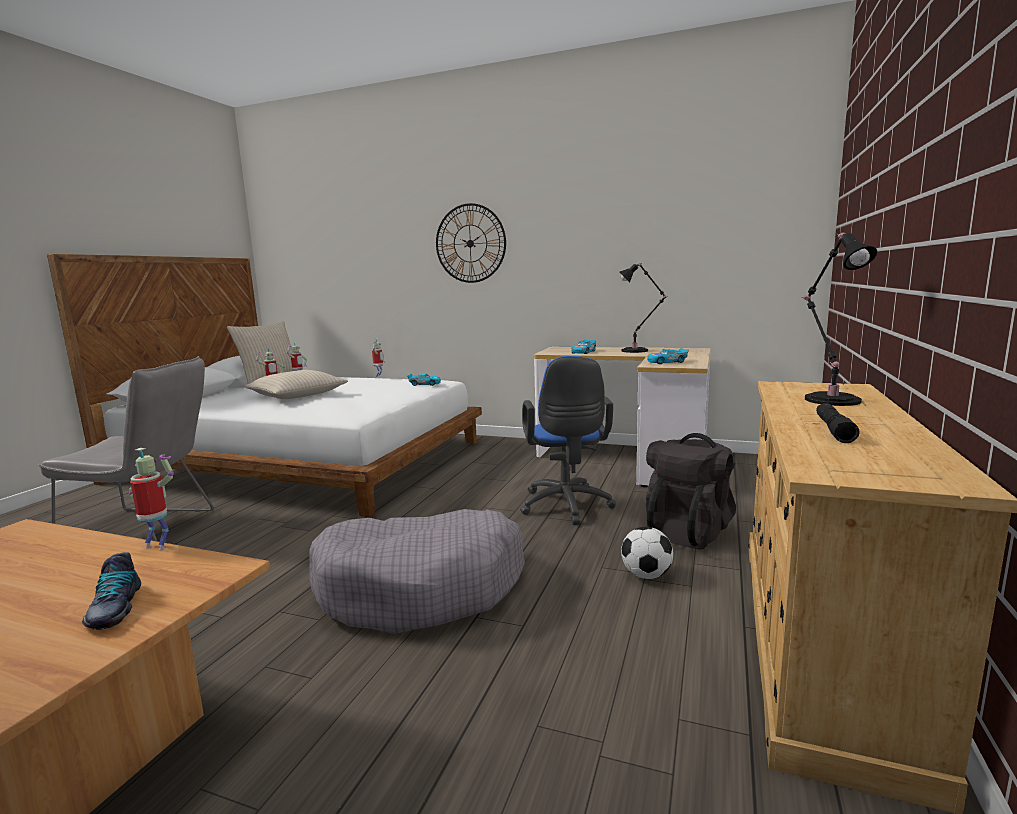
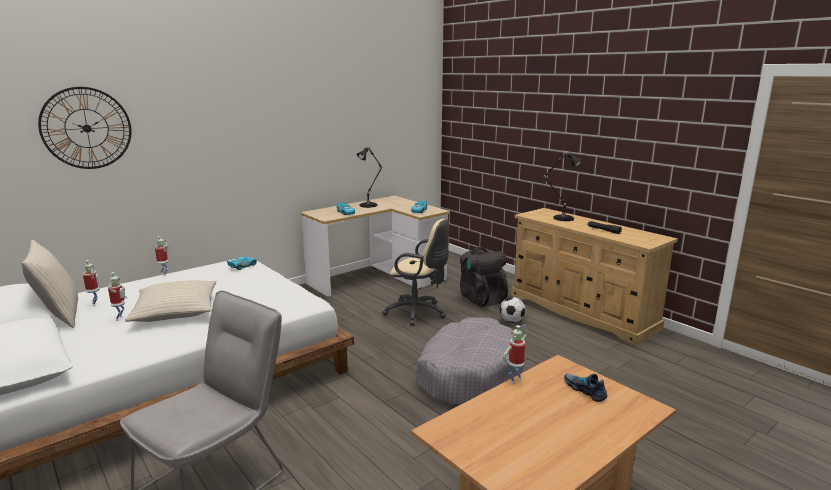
camera: 60 degrees left, 5 degrees up
shoe [82,552,141,630] -> shoe turned 135 degrees counterclockwise [564,373,607,402]
wall clock [436,203,506,283] -> wall clock moved to [38,87,131,169]
blue office chair [520,356,616,525] -> beige office chair [382,219,449,326]

